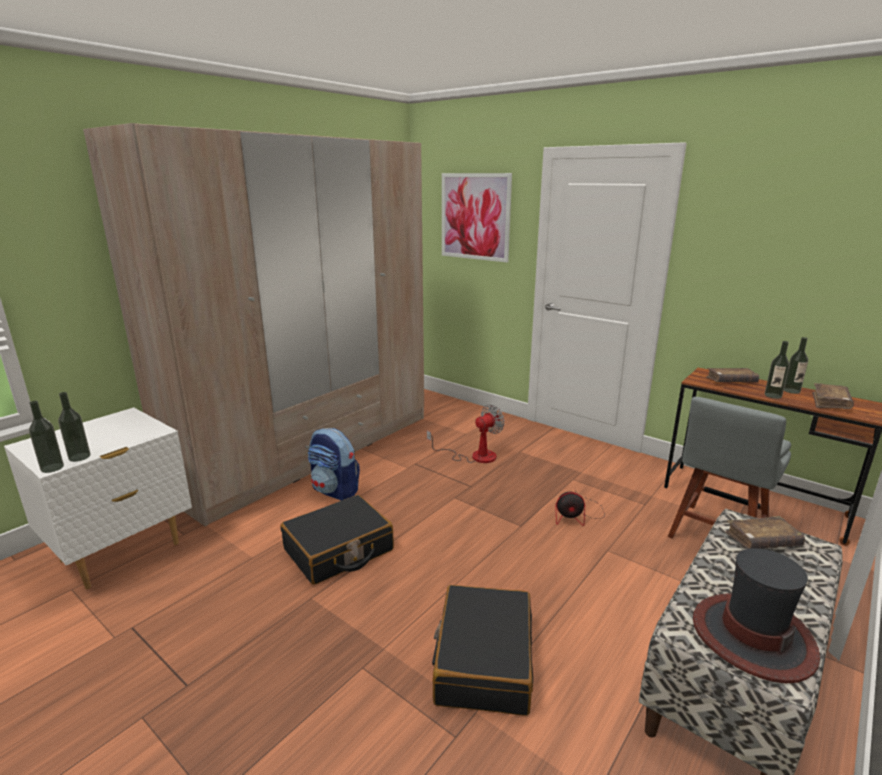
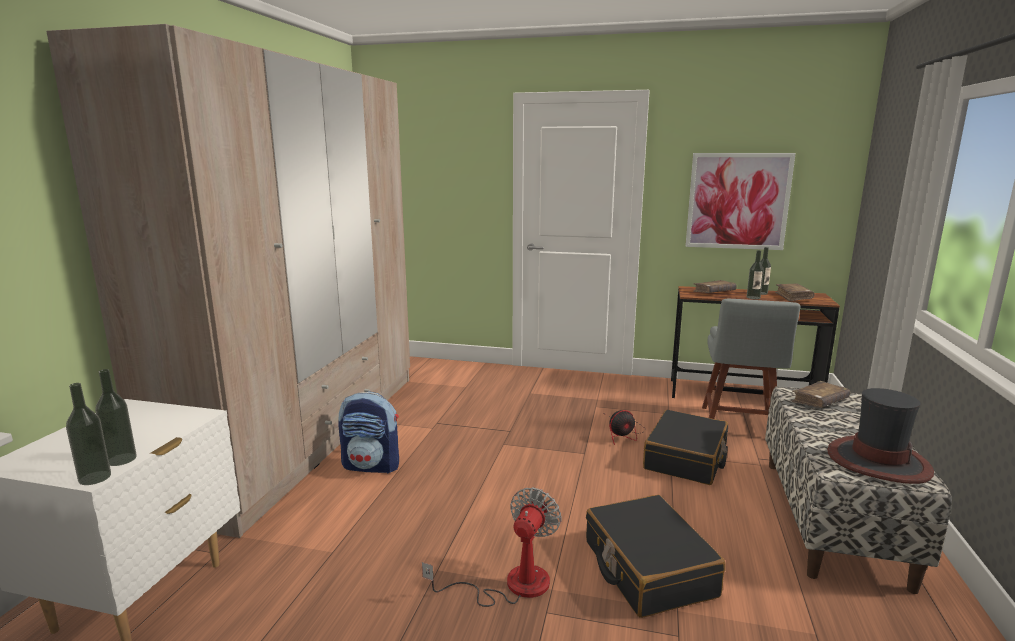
camera: 25 degrees left, 5 degrees down
black suitcase [280,495,394,585] -> black suitcase moved to [643,410,728,485]
fan [427,404,505,463] -> fan moved to [422,487,562,607]
picture [442,173,512,262] -> picture moved to [685,153,796,250]

